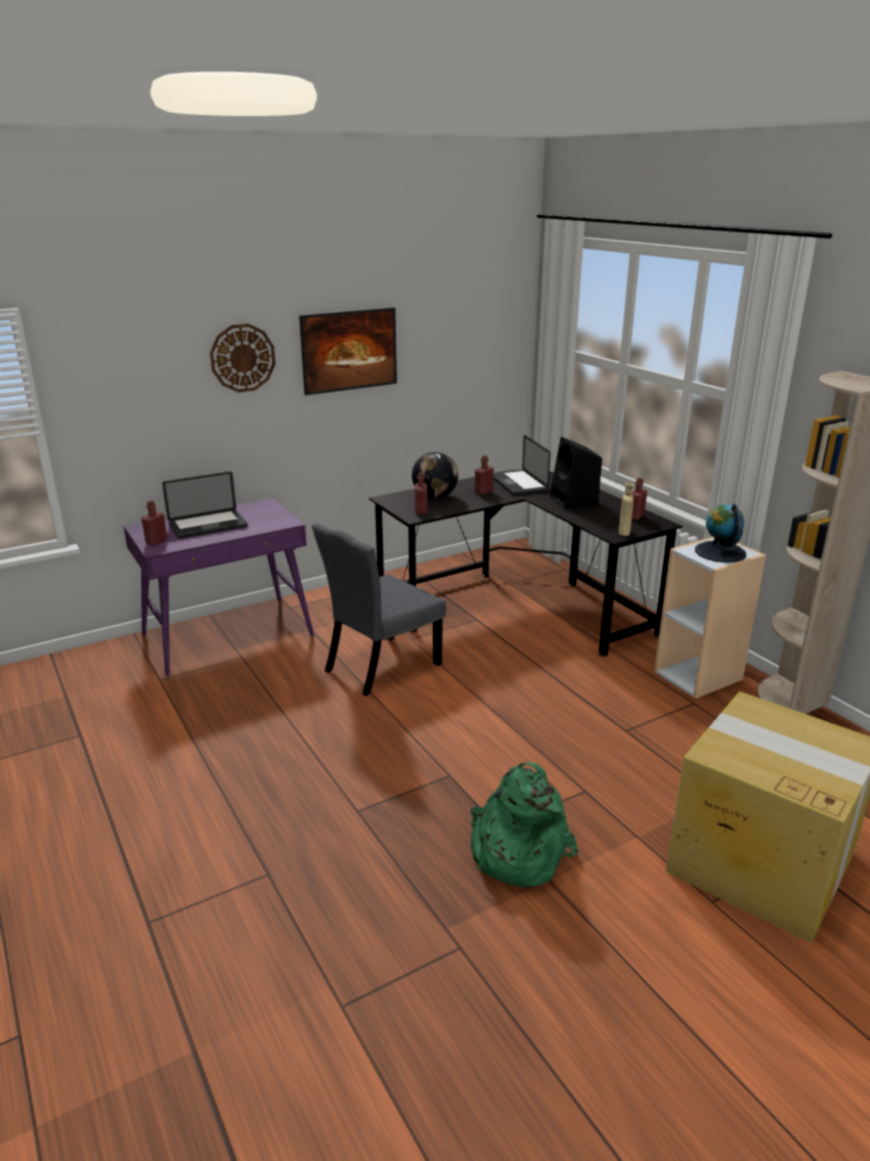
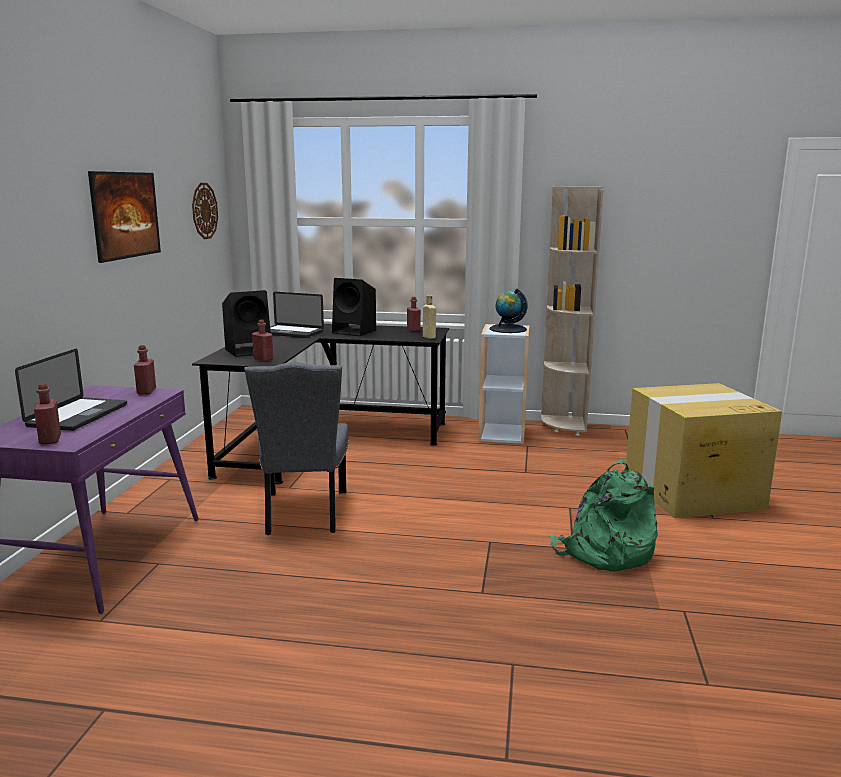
camera: 50 degrees left, 10 degrees down
wall clock [210,324,276,392] -> wall clock moved to [192,183,218,239]
globe [412,452,458,499] -> black speaker [222,290,271,357]
red bottle [475,455,494,495] -> red bottle moved to [134,345,156,395]

